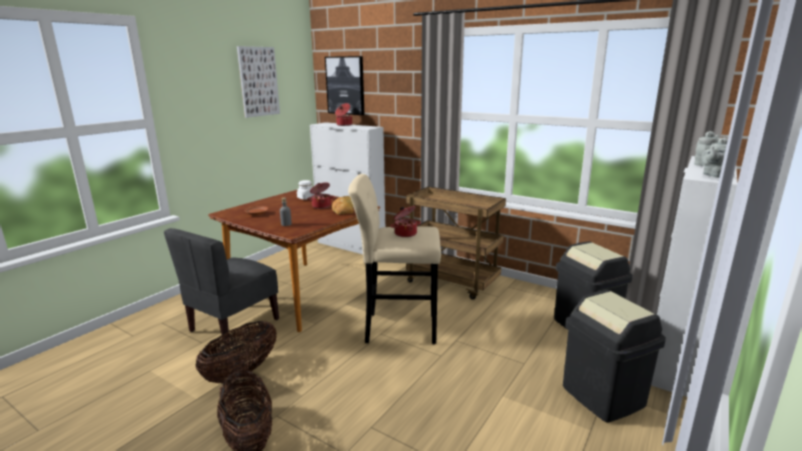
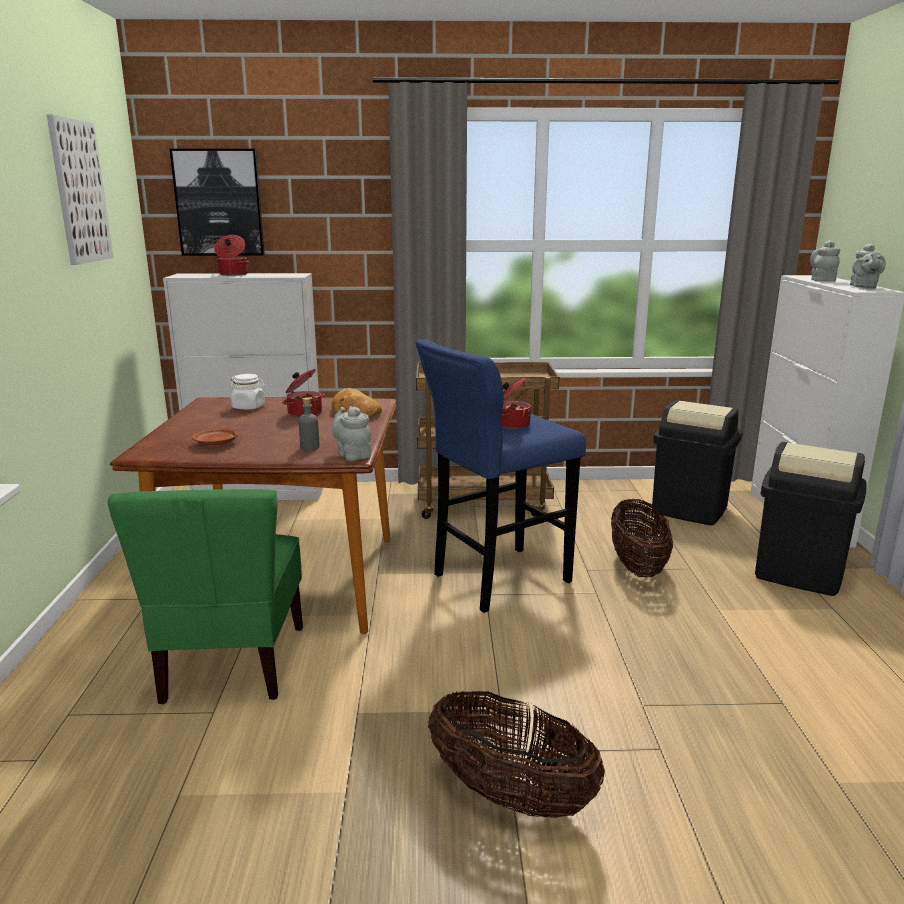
camera: 35 degrees left, 0 degrees up
grey chair [164,228,279,345] -> green chair [108,489,303,704]
basket [196,321,277,383] -> basket moved to [611,499,673,577]
beige stool [348,174,441,344] -> blue stool [415,339,586,613]
none -> grey teapot [332,406,371,461]

